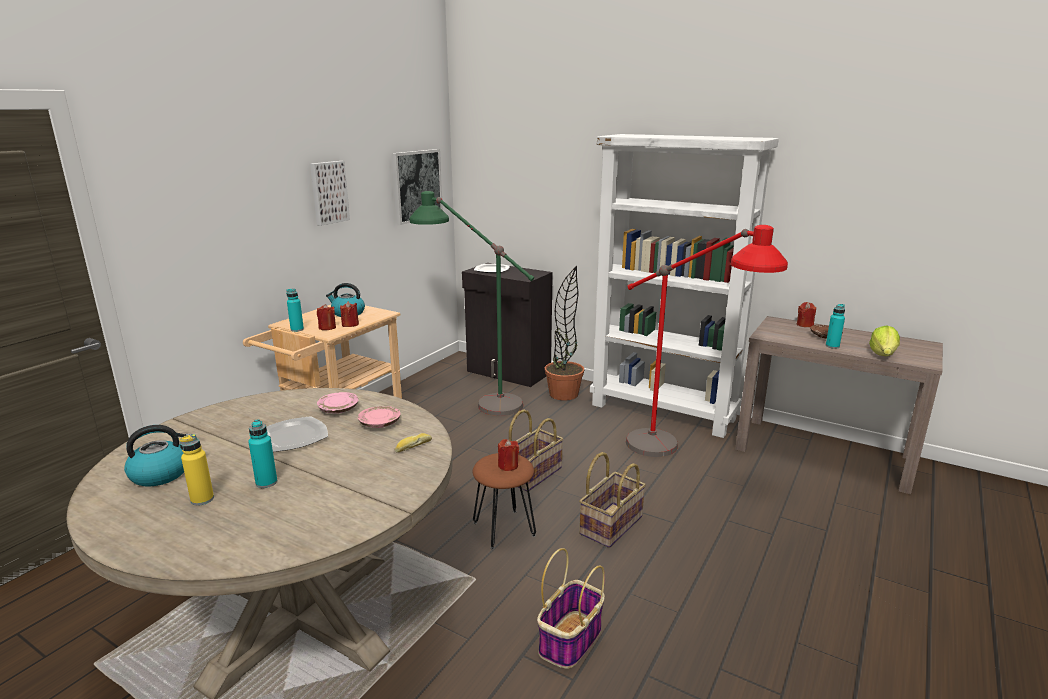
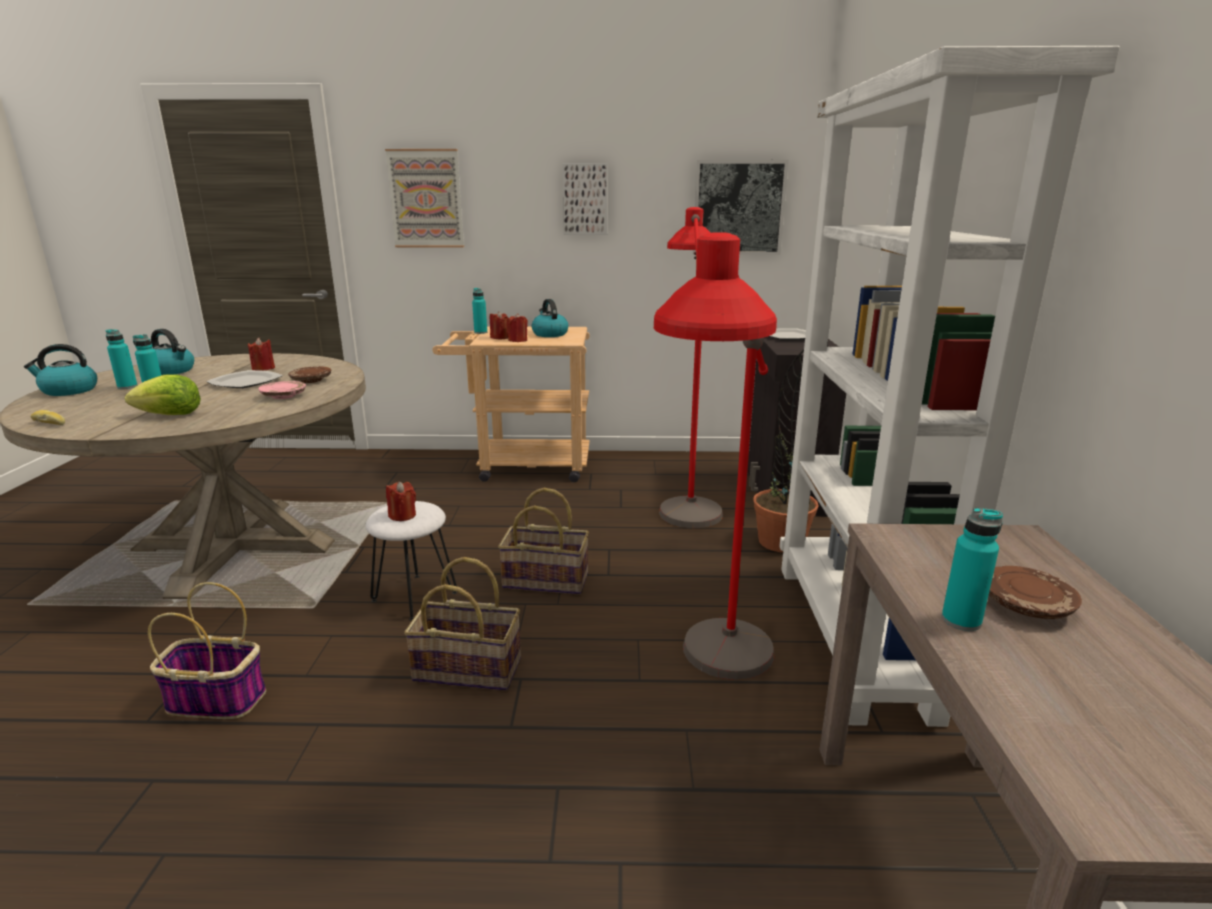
camera: 60 degrees right, 0 degrees up
yellow bottle [180,434,214,506] -> turquoise bottle [106,329,138,389]
pink plate [317,392,358,414] -> brown plate [288,366,332,383]
bread [394,433,432,452] -> bread moved to [30,410,65,425]
green floor lamp [410,191,534,416] -> red floor lamp [659,207,723,528]
brown stool [473,453,536,550] -> white stool [366,501,457,620]
red candle [797,302,816,327] -> red candle moved to [248,338,275,371]
lettuce [869,325,900,356] -> lettuce moved to [125,374,201,415]
none -> kettle [24,344,97,396]
none -> picture [385,149,464,247]

